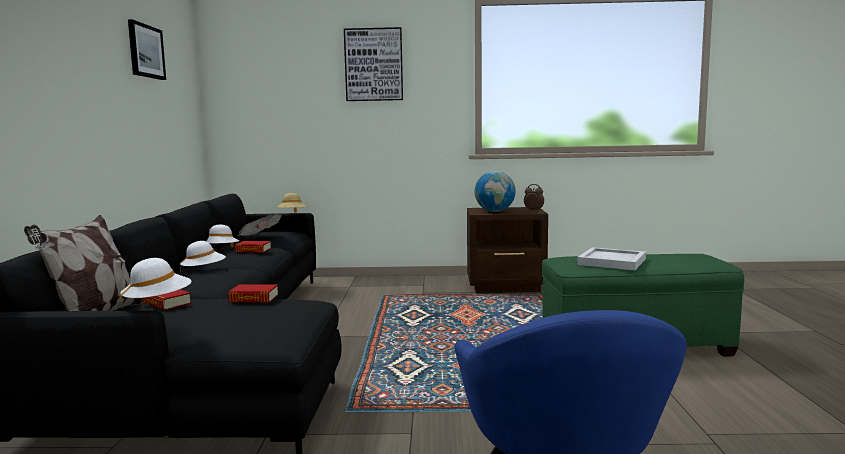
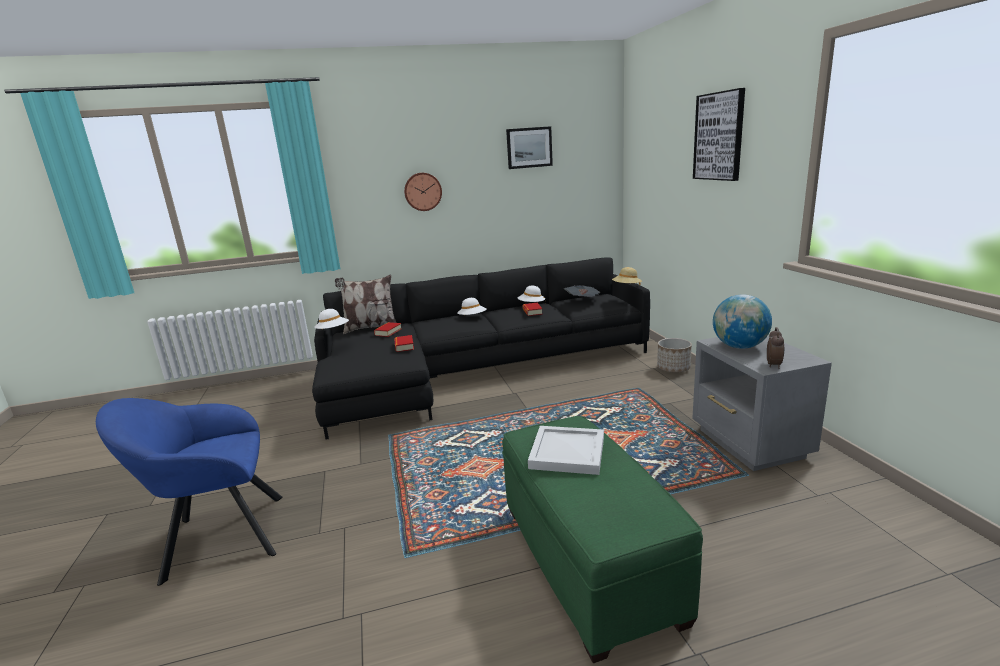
camera: 75 degrees right, 10 degrees up
brown nightstand [467,207,548,293] -> grey nightstand [692,336,832,471]
none -> wall clock [404,173,442,211]
none -> planter [657,338,692,373]

